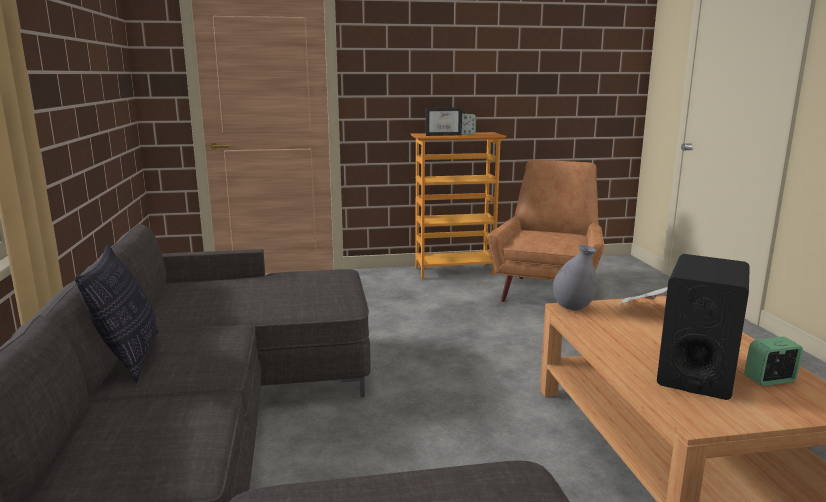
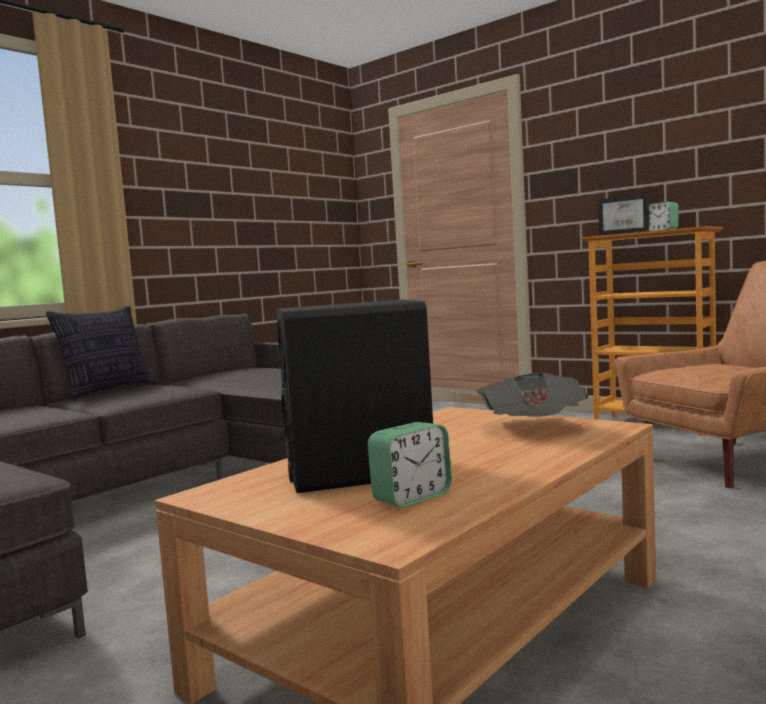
camera: 50 degrees right, 10 degrees down
grey vase [553,245,597,311] -> none
alarm clock [744,336,803,386] -> alarm clock turned 105 degrees clockwise [368,422,452,508]

